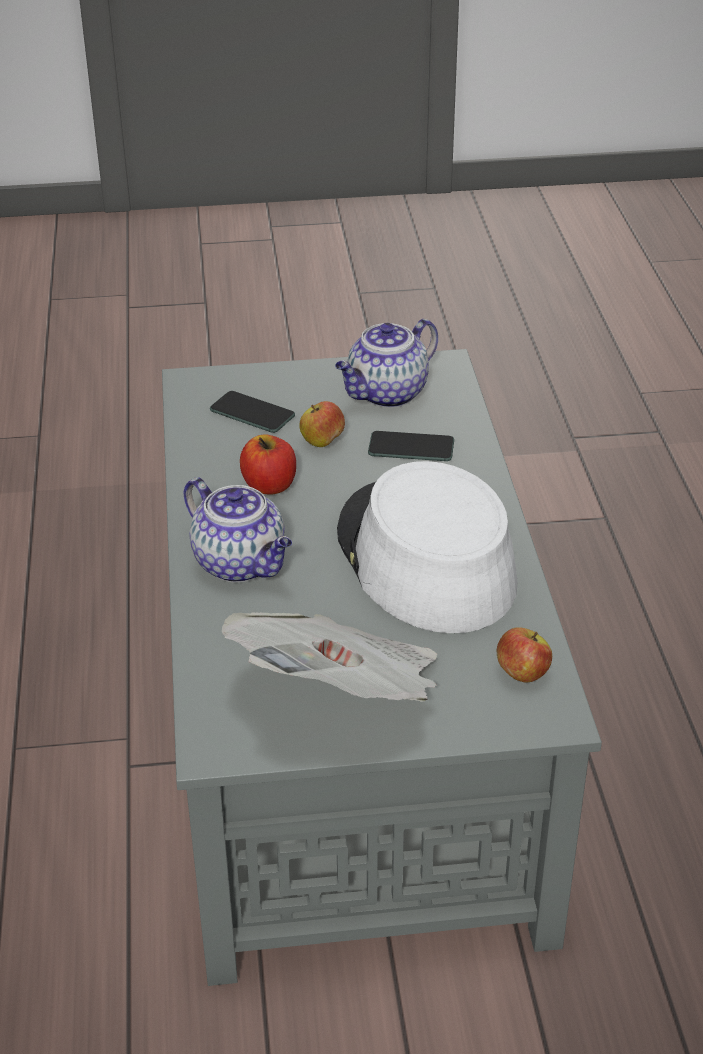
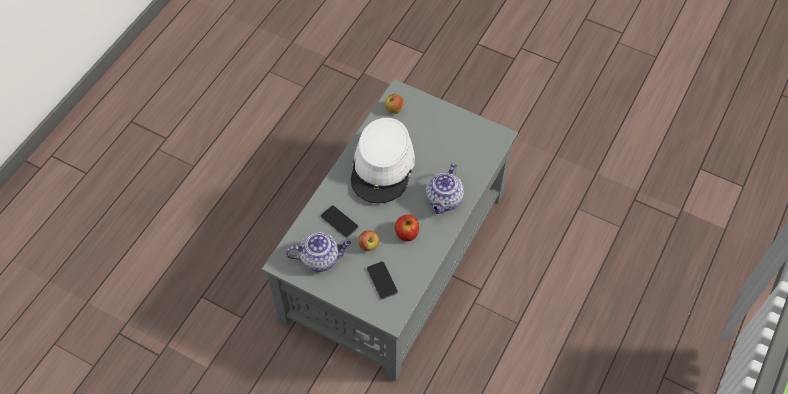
camera: 145 degrees left, 20 degrees up
teapot [183,477,292,583] -> teapot turned 150 degrees counterclockwise [426,163,464,214]
newspaper [222,612,437,702] -> none

